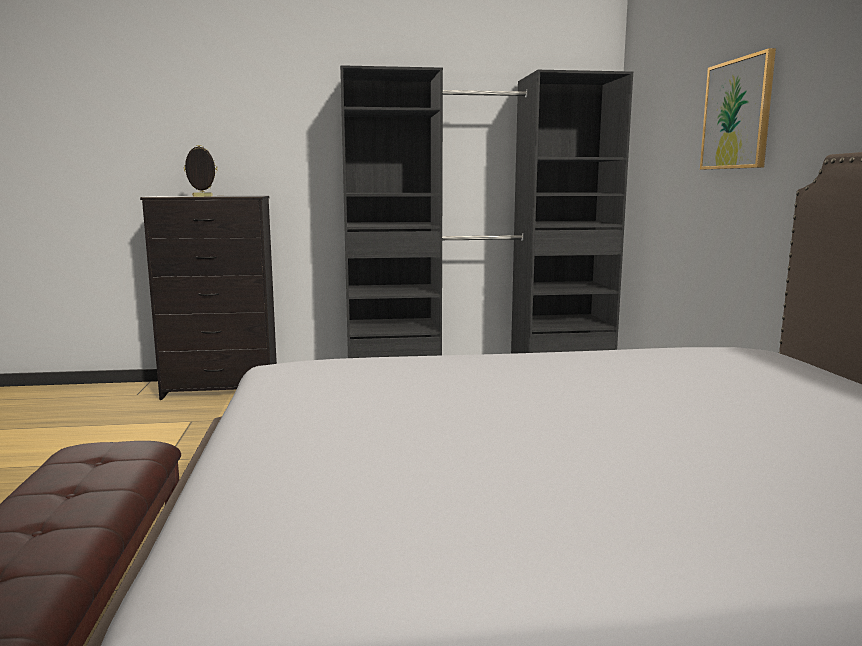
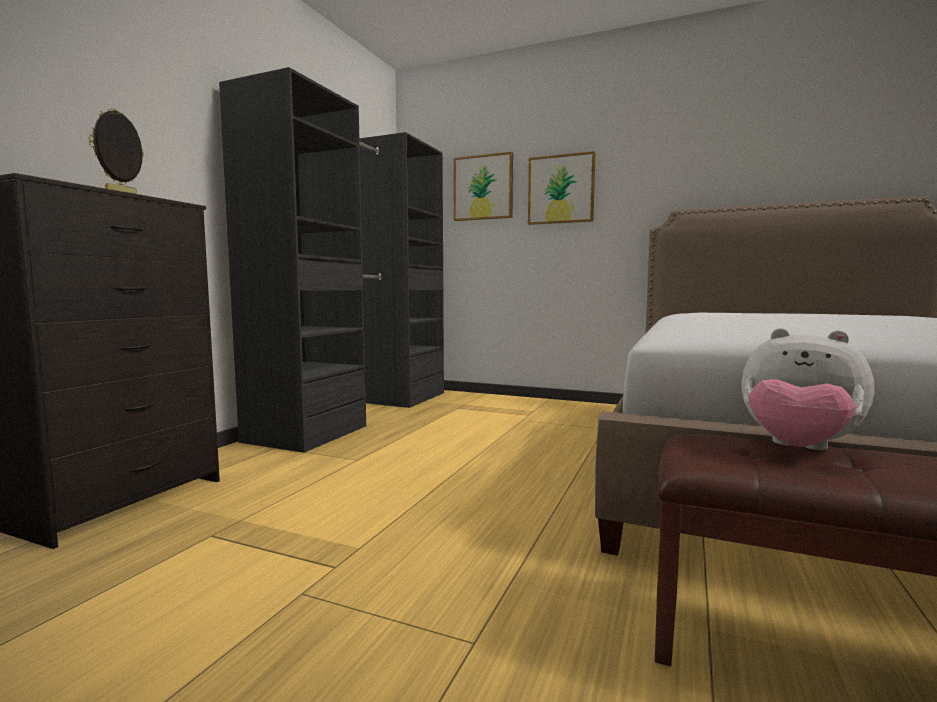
camera: 60 degrees left, 5 degrees down
none -> picture [453,152,513,221]
none -> plush toy [742,328,874,450]

